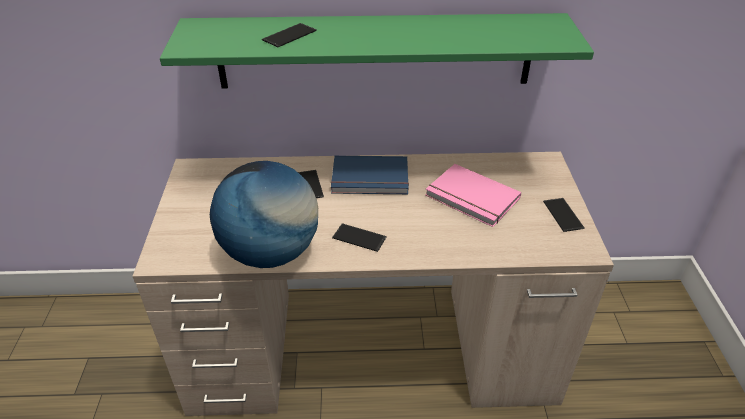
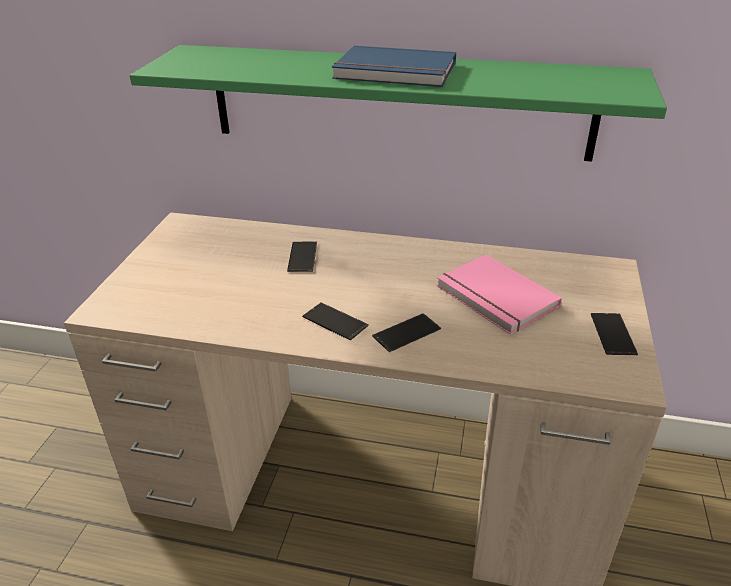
camera: 15 degrees right, 5 degrees down
globe [210,161,318,268] -> none
phone [262,23,317,47] -> phone moved to [372,313,441,352]
blue book [331,156,409,194] -> blue book moved to [332,46,456,87]

